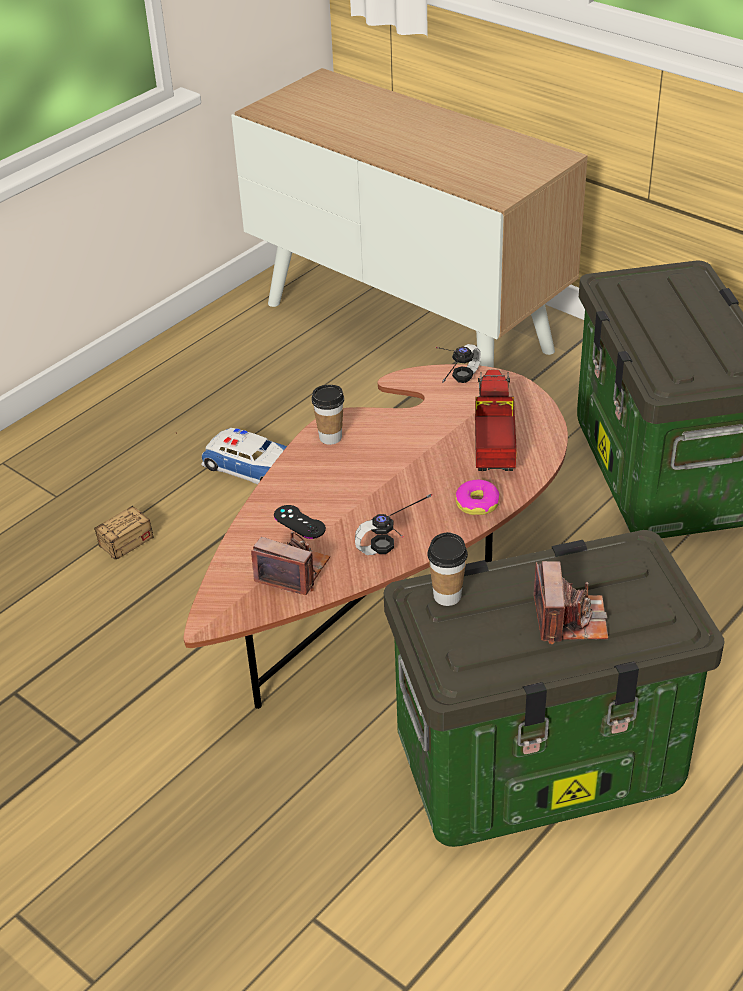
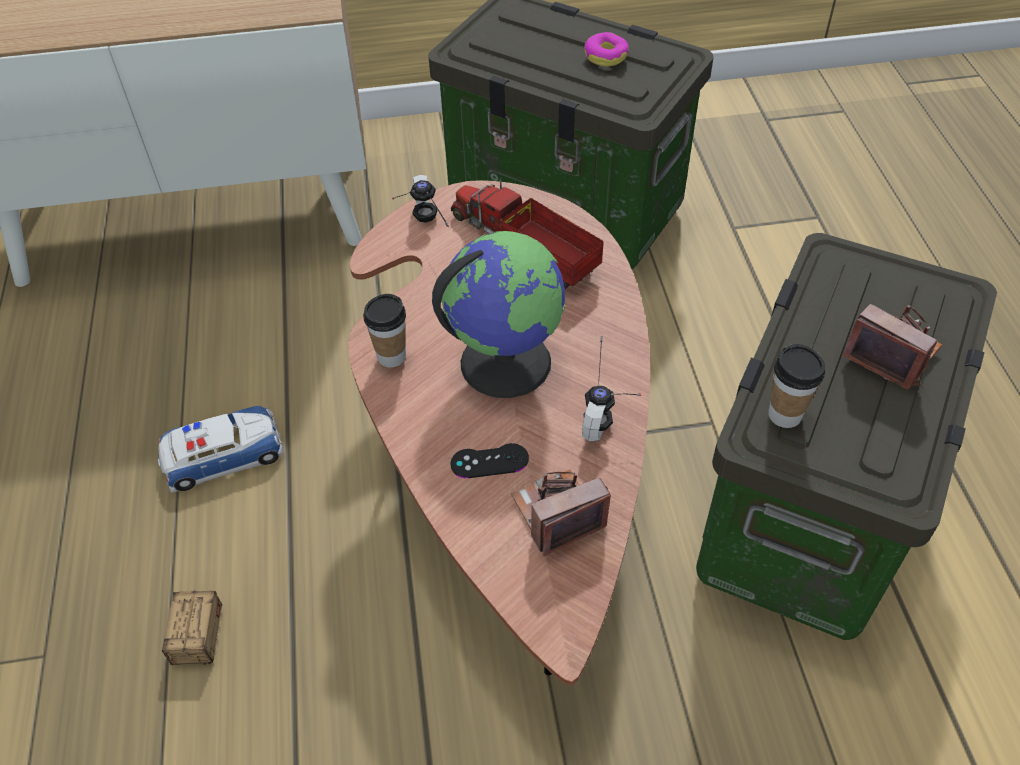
camera: 50 degrees left, 10 degrees up
donut [455,479,500,515] -> donut moved to [584,32,629,66]
none -> globe [432,231,566,398]

